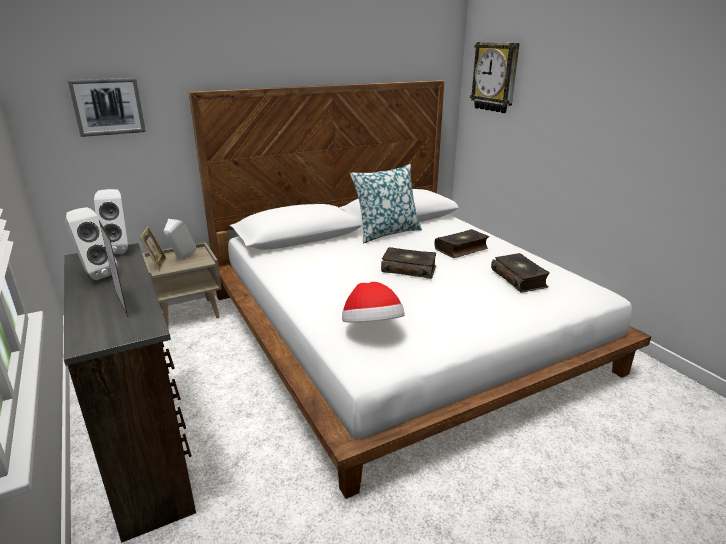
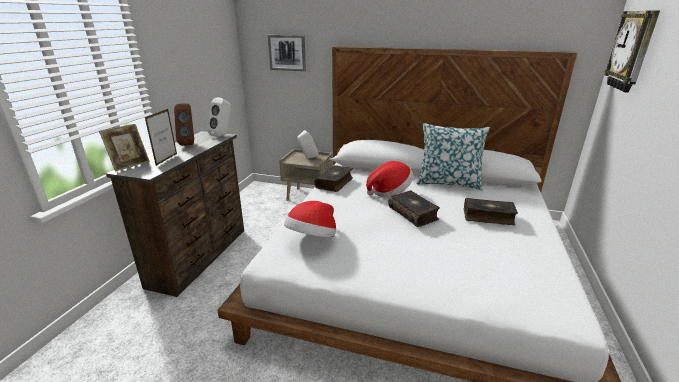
camera: 45 degrees right, 0 degrees up
white speaker [65,207,118,280] -> brown speaker [174,103,194,146]
picture frame [140,226,167,271] -> picture frame moved to [99,124,150,172]
book [491,253,550,293] -> book moved to [314,165,353,192]
none -> hat [366,161,414,197]

